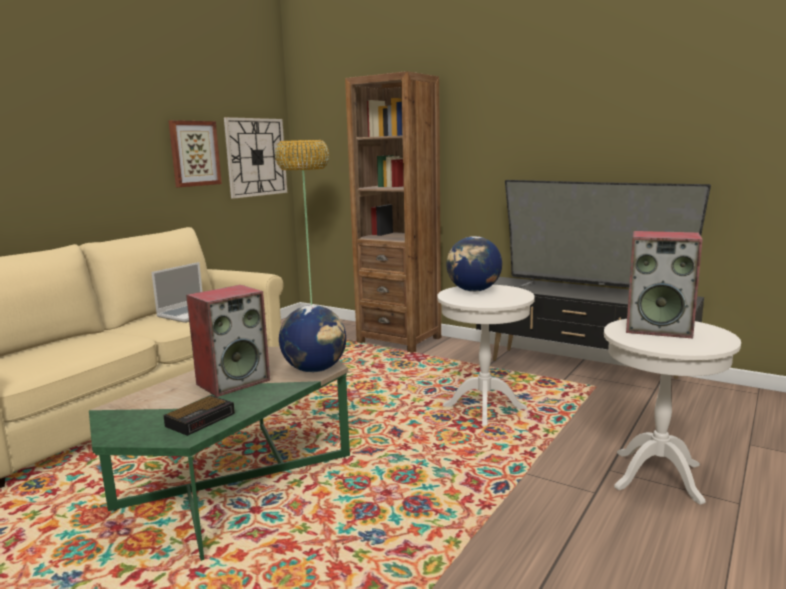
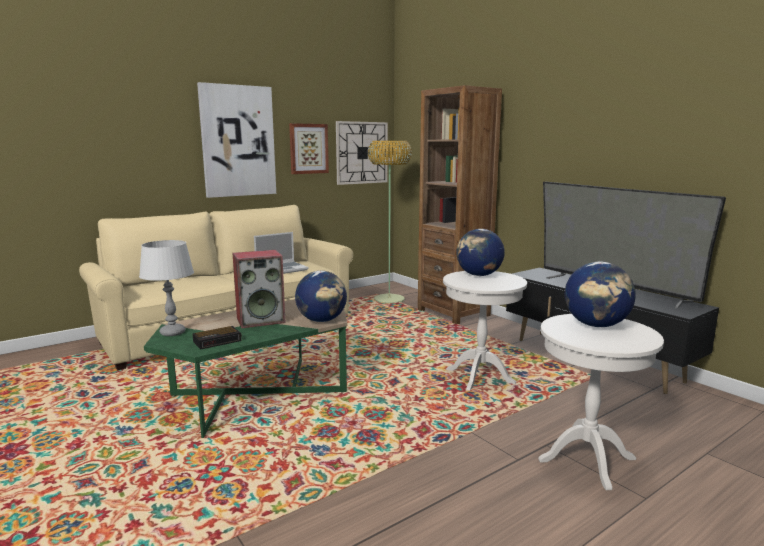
camera: 20 degrees right, 0 degrees up
speaker [626,231,703,338] -> globe [565,262,636,327]
none -> grey table lamp [139,240,194,336]
none -> picture [197,82,276,198]

